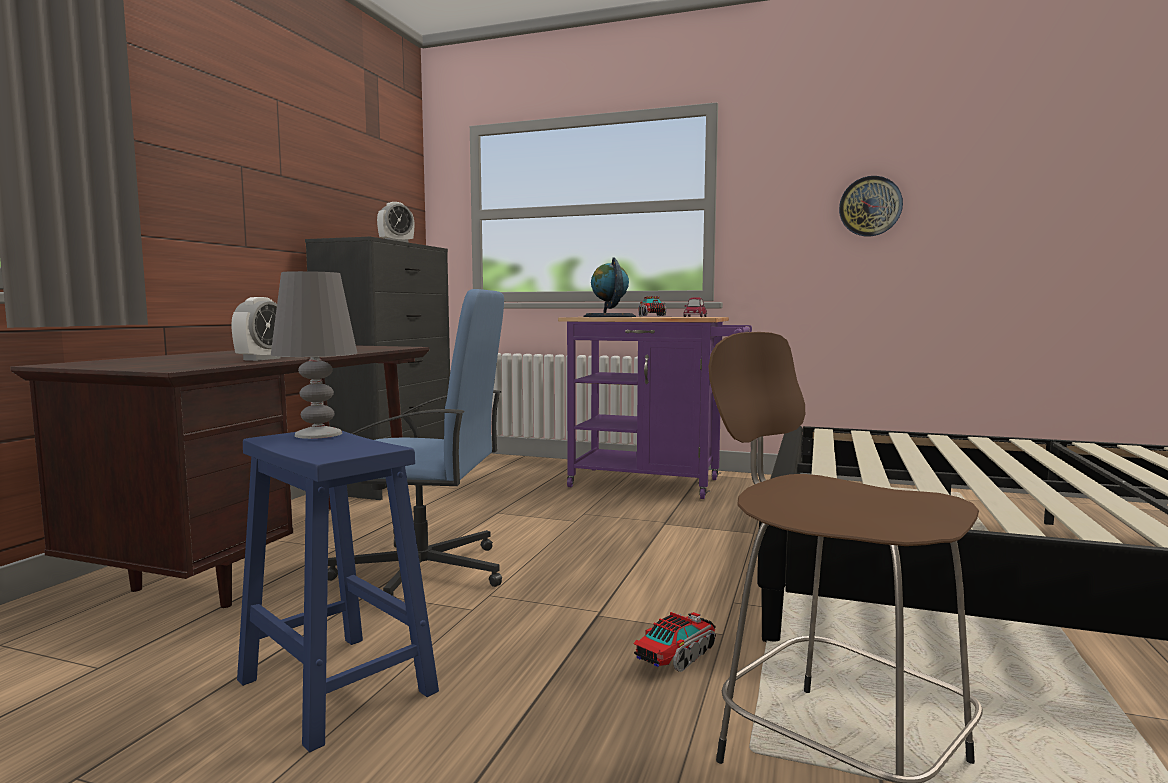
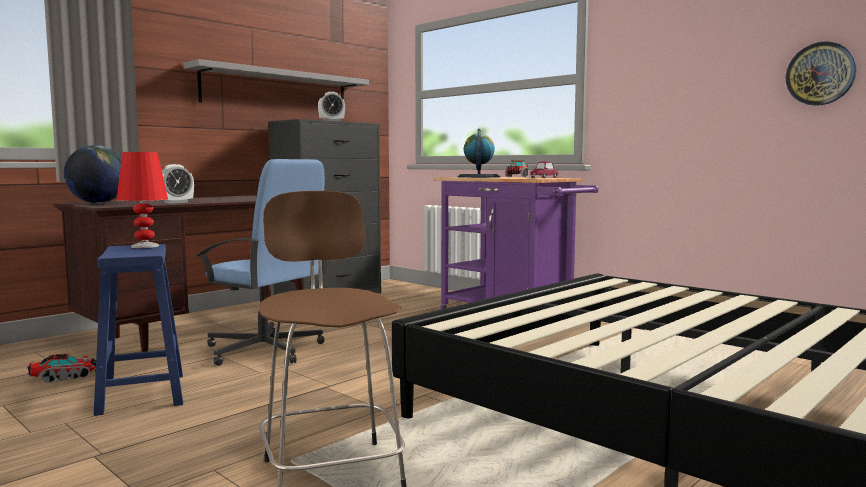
camera: 25 degrees right, 0 degrees up
grey table lamp [271,271,357,439] -> red table lamp [117,152,168,248]
toy truck [634,612,716,672] -> toy truck moved to [27,352,96,383]
wall clock [839,176,903,237] -> wall clock moved to [785,41,857,106]
none -> globe [64,145,122,204]
none -> grey shelf [183,59,369,103]

